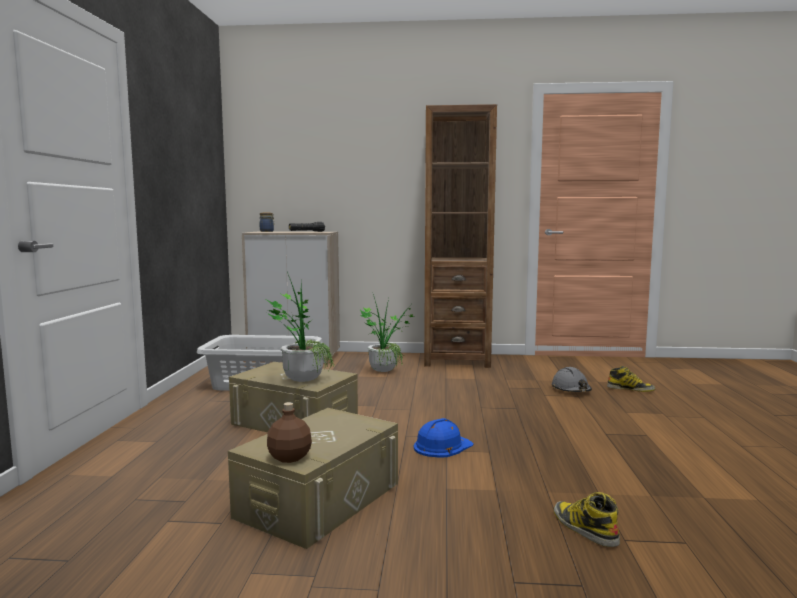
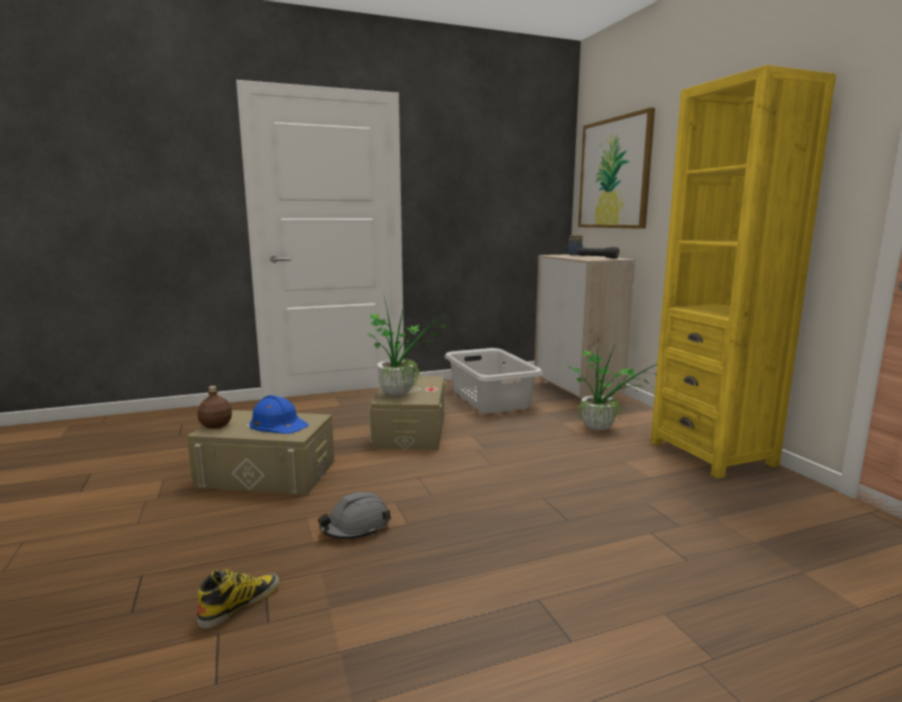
camera: 65 degrees right, 5 degrees up
blue hard hat [414,418,474,458] -> blue hard hat moved to [249,395,309,434]
brown bookcase [424,104,497,368] -> yellow bookcase [651,65,836,479]
grey hard hat [552,367,592,392] -> grey hard hat moved to [318,492,391,539]
boot [607,366,655,392] -> none
none -> picture [578,107,655,229]

